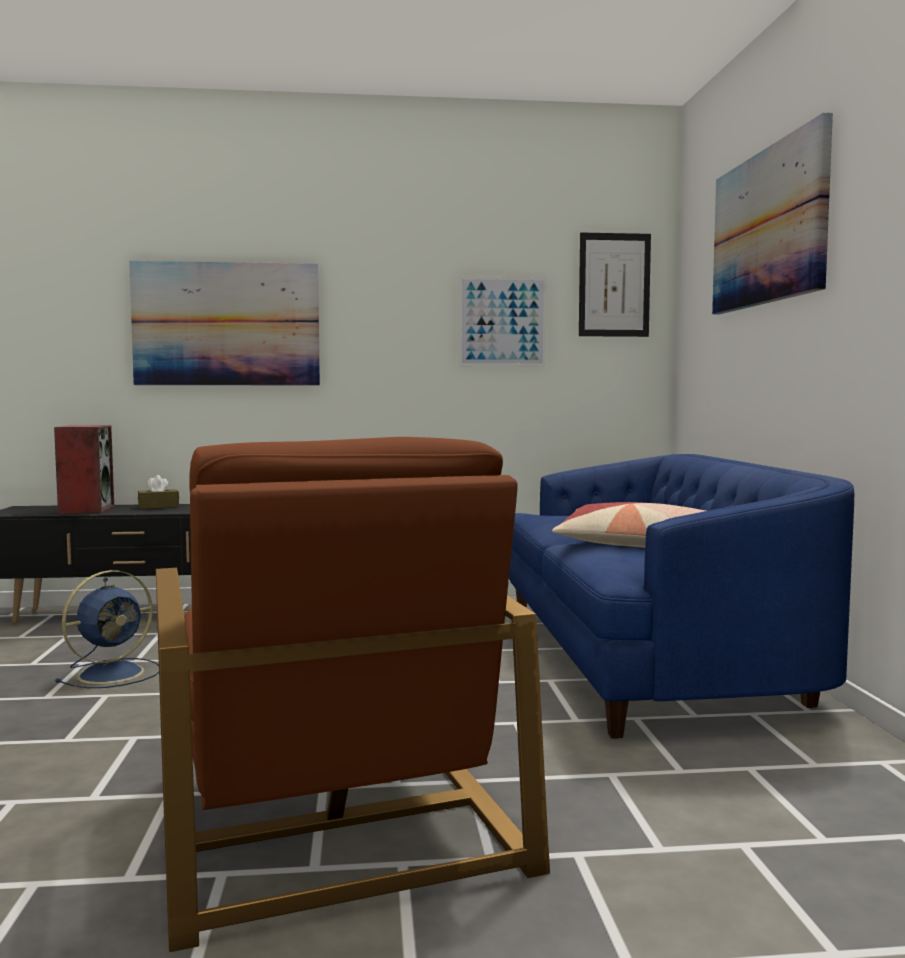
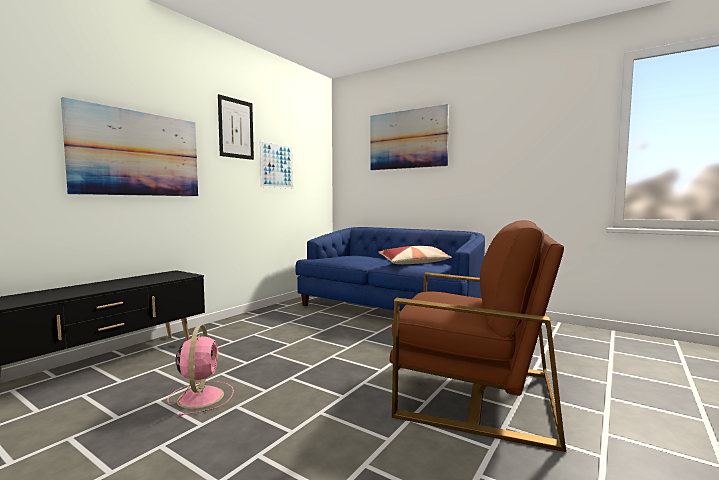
camera: 50 degrees left, 0 degrees up
speaker [54,425,114,514] -> none
blue fan [55,570,159,688] -> pink fan [167,325,234,416]
brown tissue box [138,475,179,509] -> none
picture [579,232,651,337] -> picture moved to [218,94,254,160]

